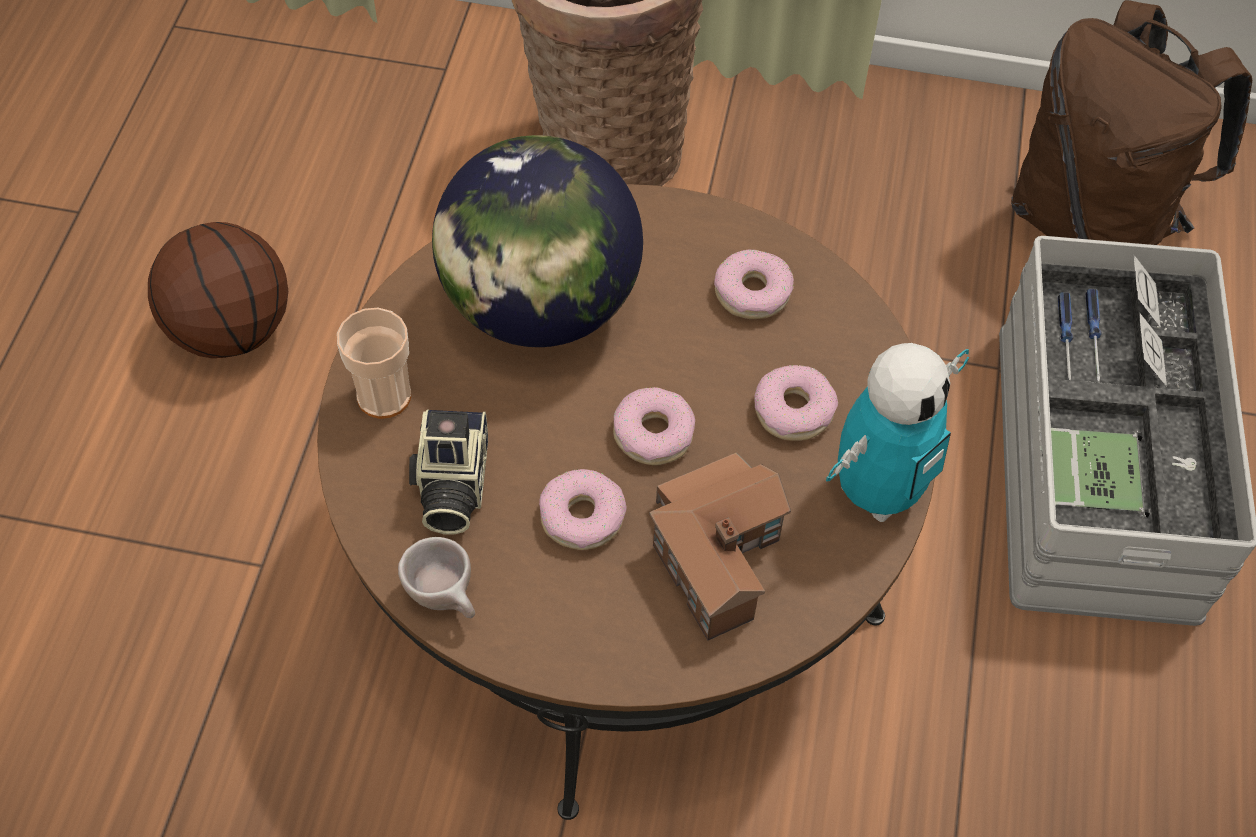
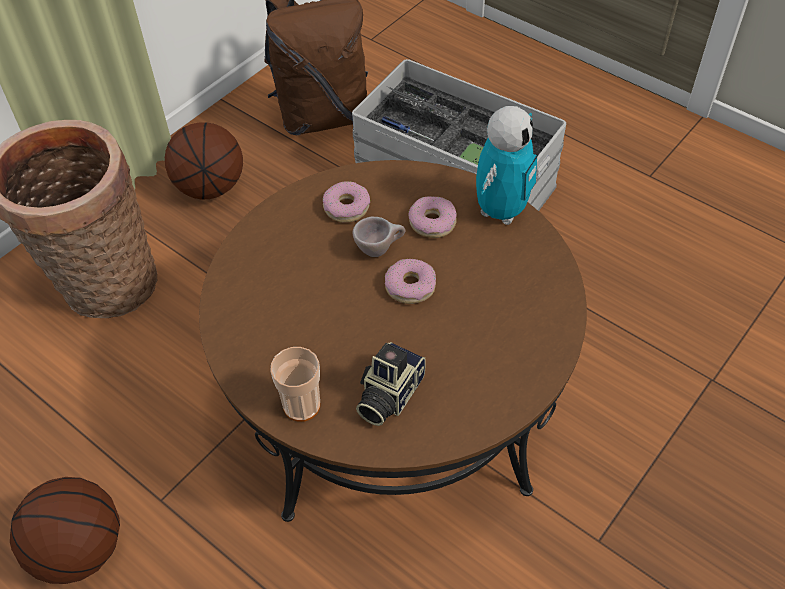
camera: 60 degrees left, 5 degrees down
beige cup [398,537,475,618] -> beige cup moved to [353,217,405,257]
camera [409,409,488,534] -> camera turned 90 degrees clockwise [356,342,426,426]
globe [432,135,643,347] -> none
donut [539,469,627,550] -> none
toy house [649,453,791,641] -> none
toy robot [826,343,969,522] -> toy robot turned 45 degrees clockwise [476,106,537,225]
none -> basketball [165,123,243,199]

